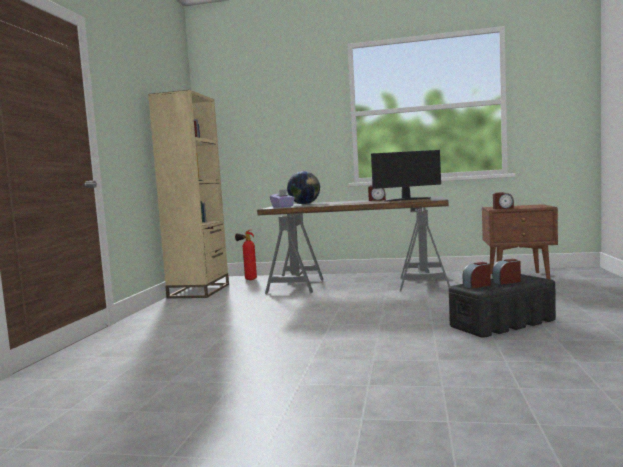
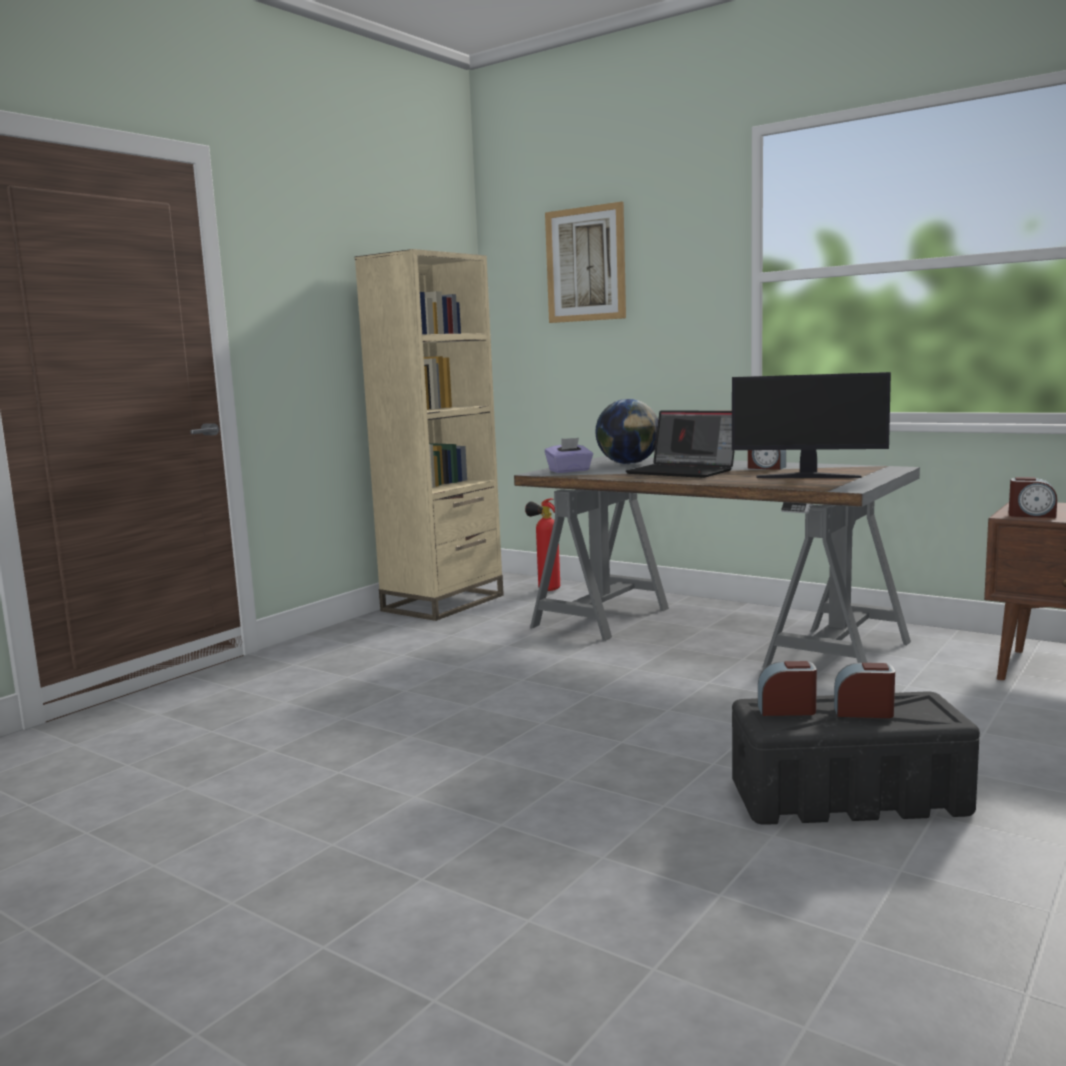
camera: 25 degrees right, 5 degrees up
none -> picture [545,201,626,323]
none -> laptop [626,410,735,478]

